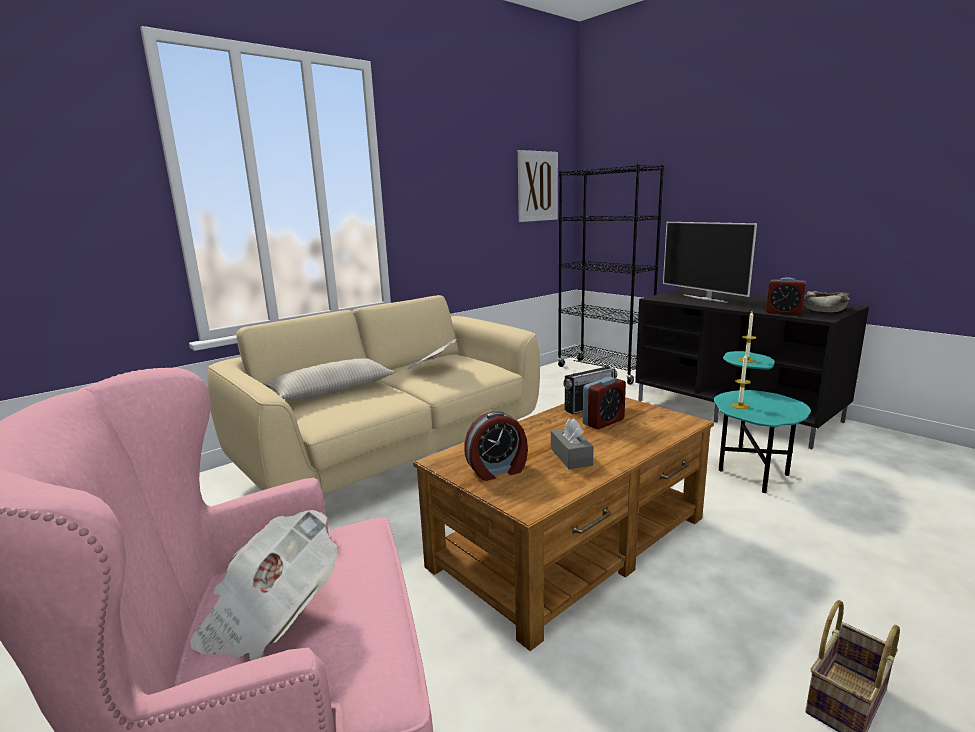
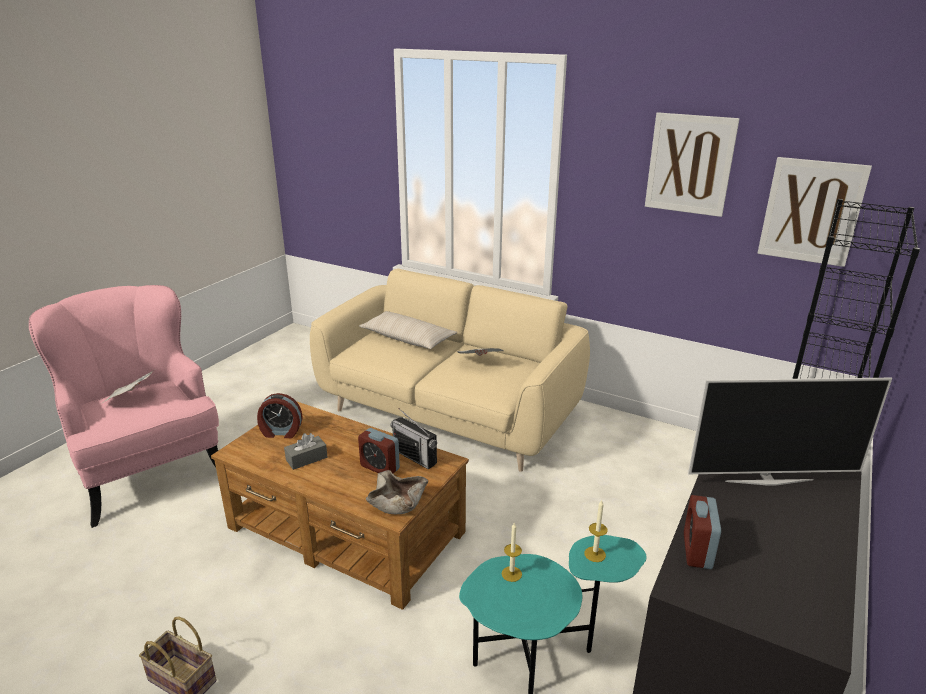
camera: 70 degrees right, 10 degrees up
alarm clock [464,411,528,481] -> alarm clock turned 45 degrees counterclockwise [257,393,303,438]
television [663,222,757,303] -> television turned 135 degrees counterclockwise [688,378,892,486]
beige bowl [804,291,850,312] -> beige bowl moved to [366,470,428,514]
none -> picture [645,112,740,217]

